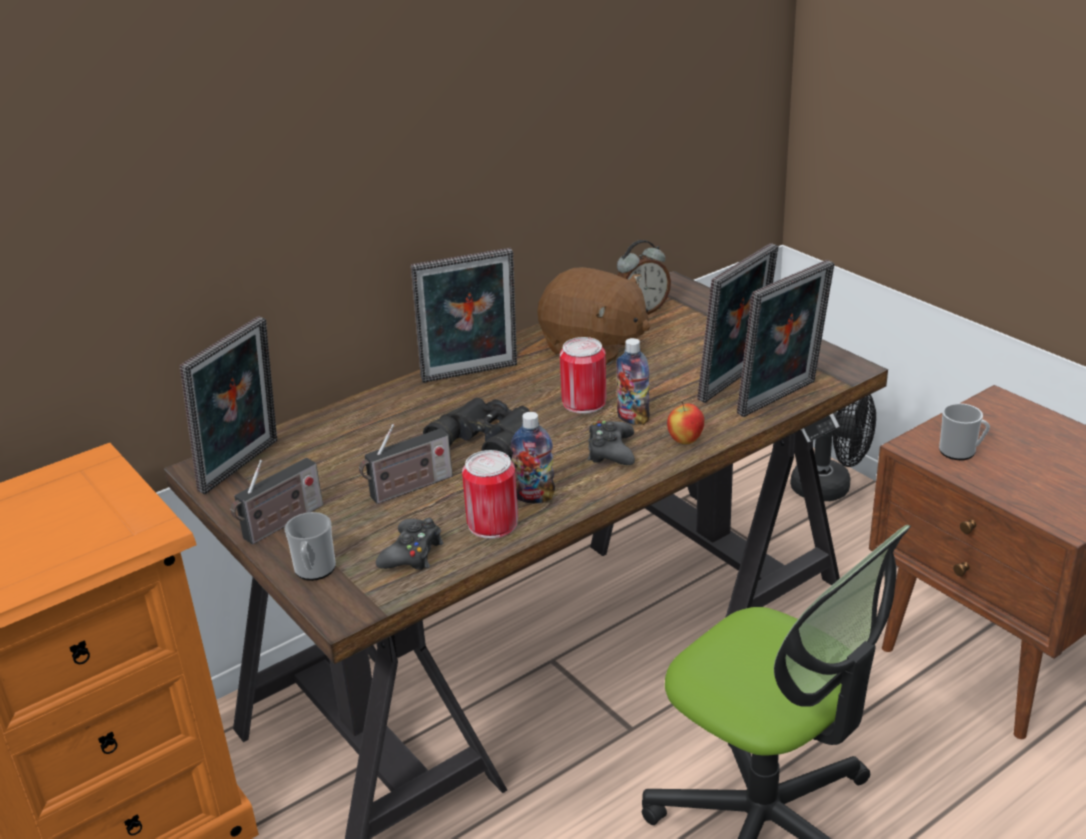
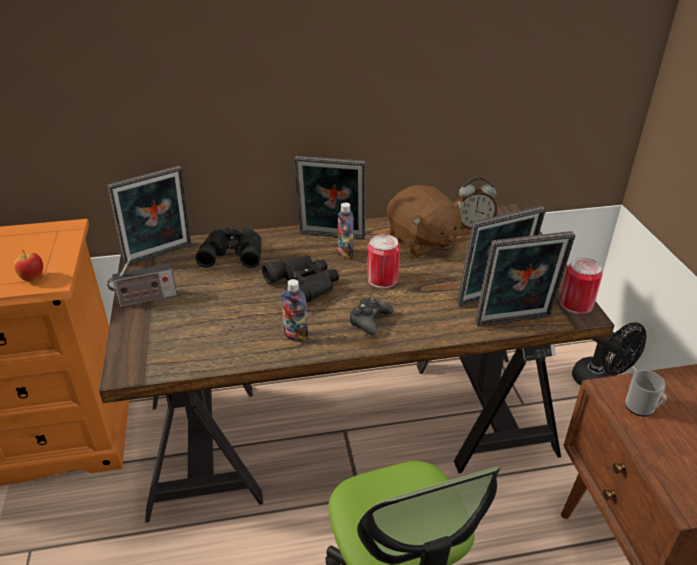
camera: 25 degrees right, 5 degrees up
mug [285,512,336,581] -> none
radio [359,424,453,504] -> none
black game controller [376,518,443,570] -> none
can [462,450,518,539] -> can moved to [560,257,603,314]
bottle [616,338,649,425] -> bottle moved to [338,203,354,260]
apple [667,401,705,444] -> apple moved to [14,250,43,282]
none -> black binoculars [195,228,261,268]

